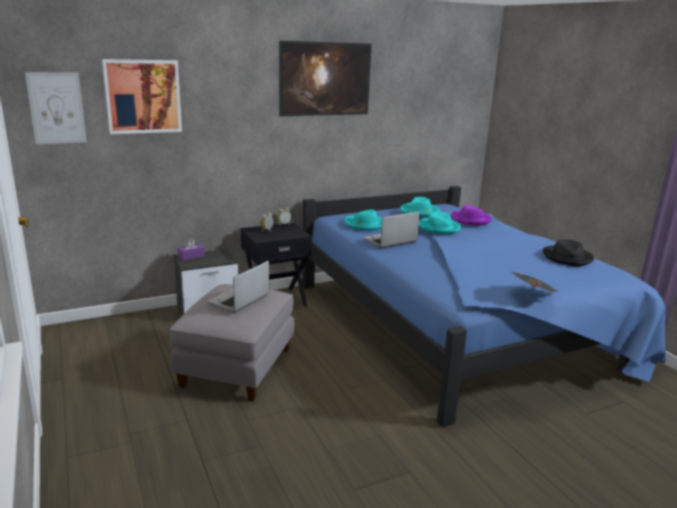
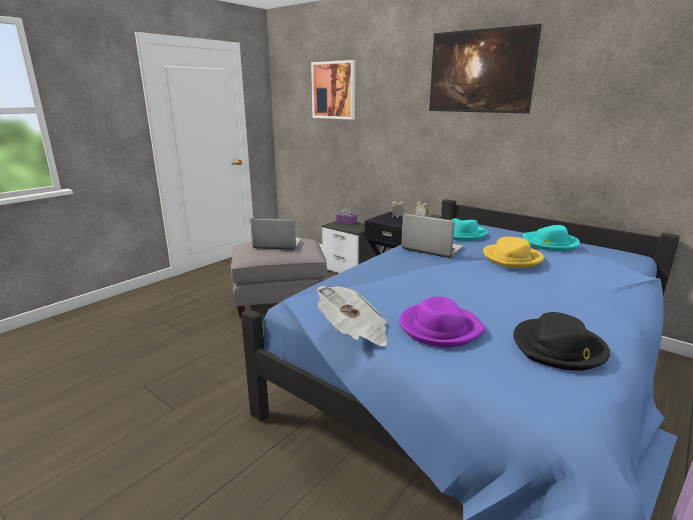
camera: 65 degrees right, 0 degrees up
picture [25,72,87,144] -> none
turquoise hat [419,212,461,234] -> yellow hat [483,236,544,268]
purple hat [451,205,492,225] -> purple hat moved to [399,297,485,347]

